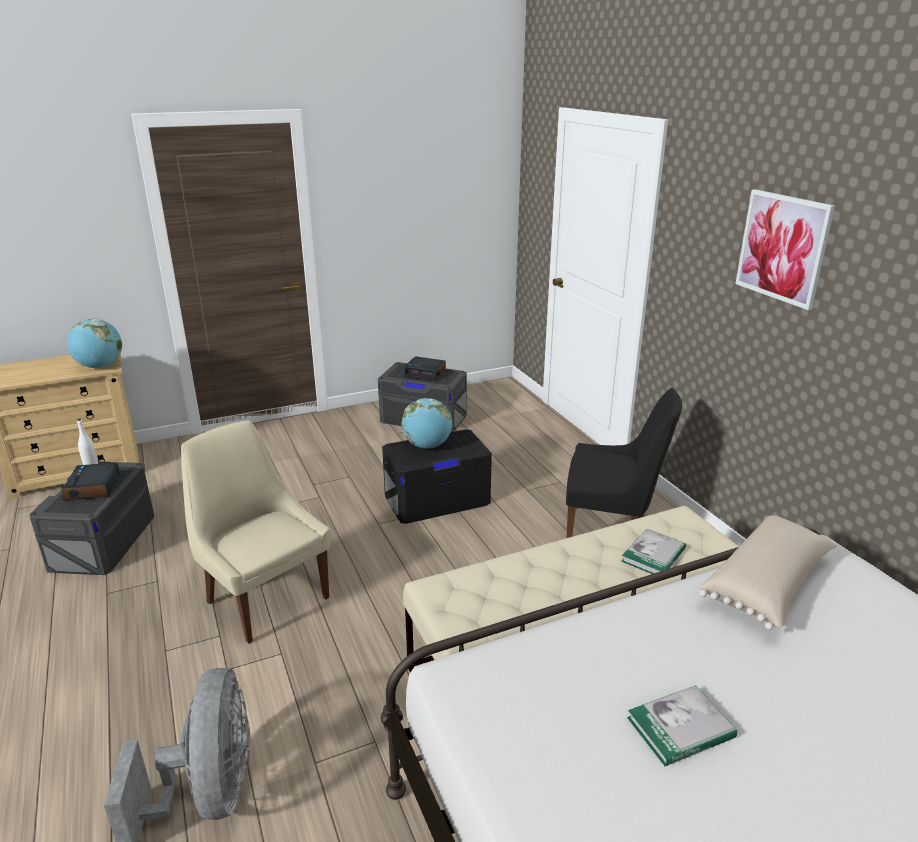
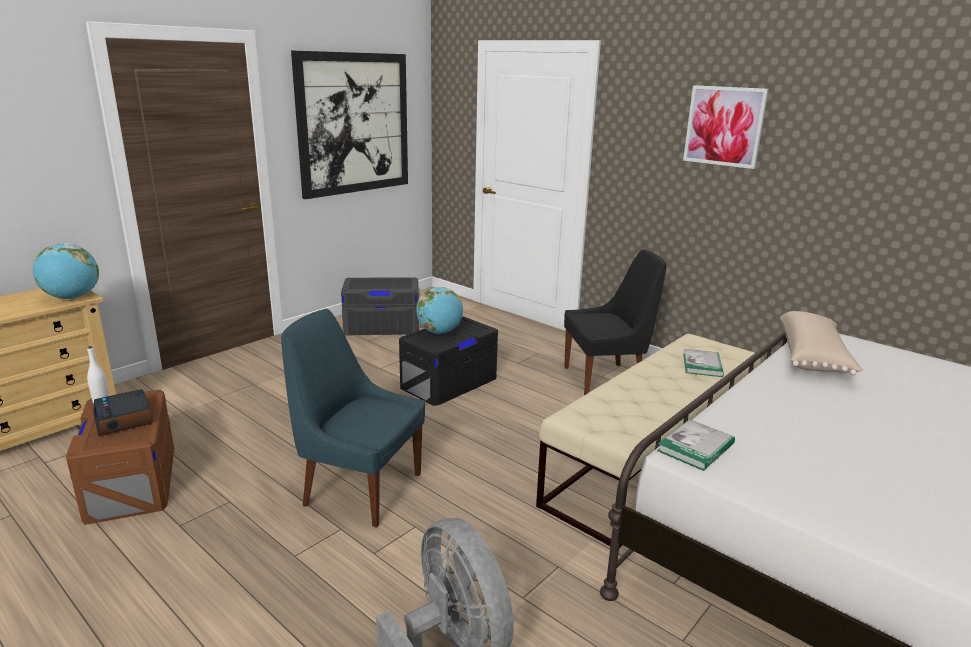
camera: 25 degrees left, 5 degrees down
grey storage box [30,461,154,575] -> brown storage box [66,390,174,525]
beige chair [181,420,330,644] -> blue chair [281,309,425,528]
alarm clock [404,356,446,381] -> none
book [627,685,737,766] -> book moved to [657,419,735,471]
none -> picture [291,51,408,199]

